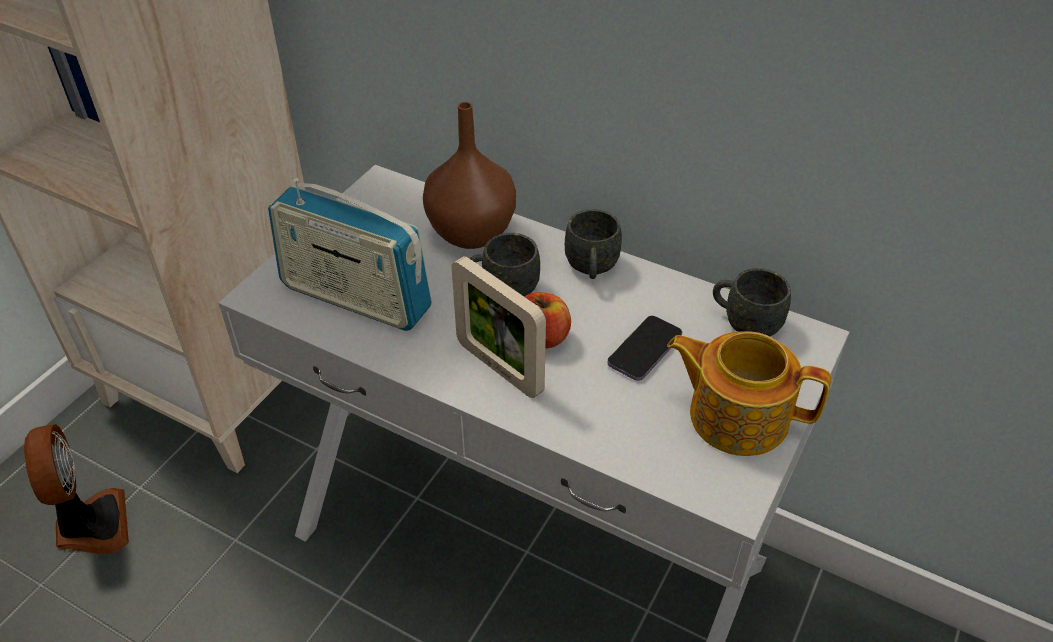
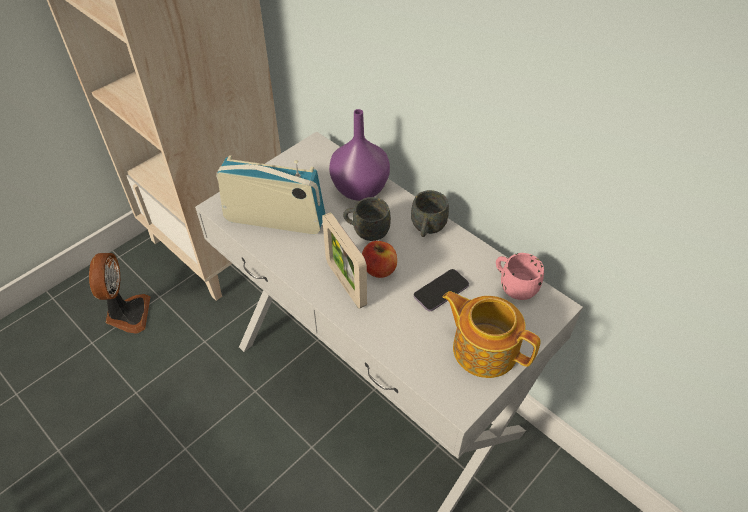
camera: 15 degrees right, 5 degrees up
radio [268,177,432,331] -> radio turned 150 degrees clockwise [216,155,325,234]
brown vase [423,102,516,249] -> purple vase [329,109,390,201]
grey mug [713,268,791,336] -> pink mug [496,253,544,300]

